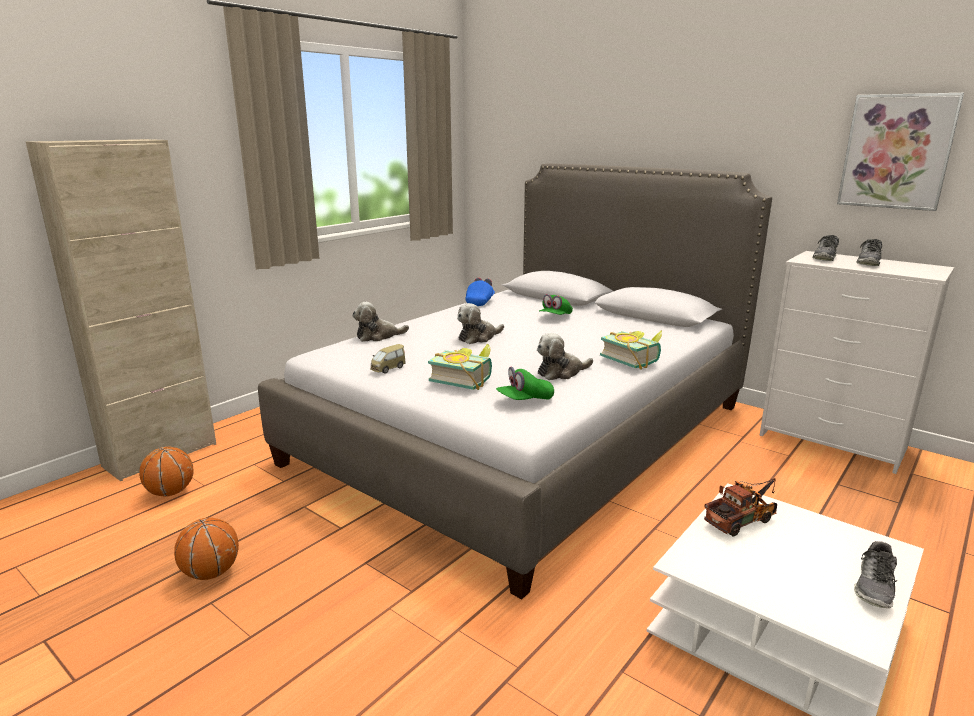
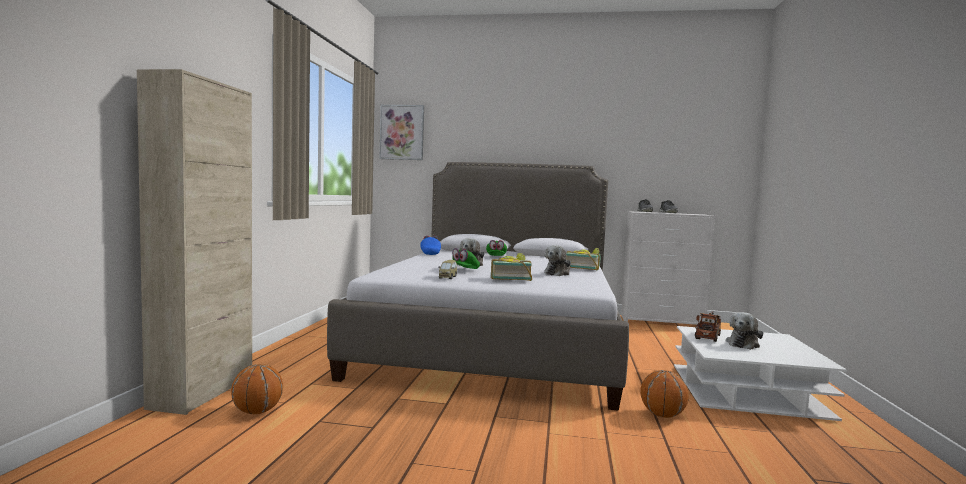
camera: 30 degrees left, 15 degrees down
basketball [174,518,239,580] -> basketball moved to [640,370,689,418]
plush toy [352,302,409,342] -> plush toy moved to [726,312,763,350]
green cap [496,367,554,400] -> green cap moved to [452,248,480,269]
picture [837,93,964,211] -> picture moved to [379,105,424,160]
shoe [854,541,897,608] -> none

